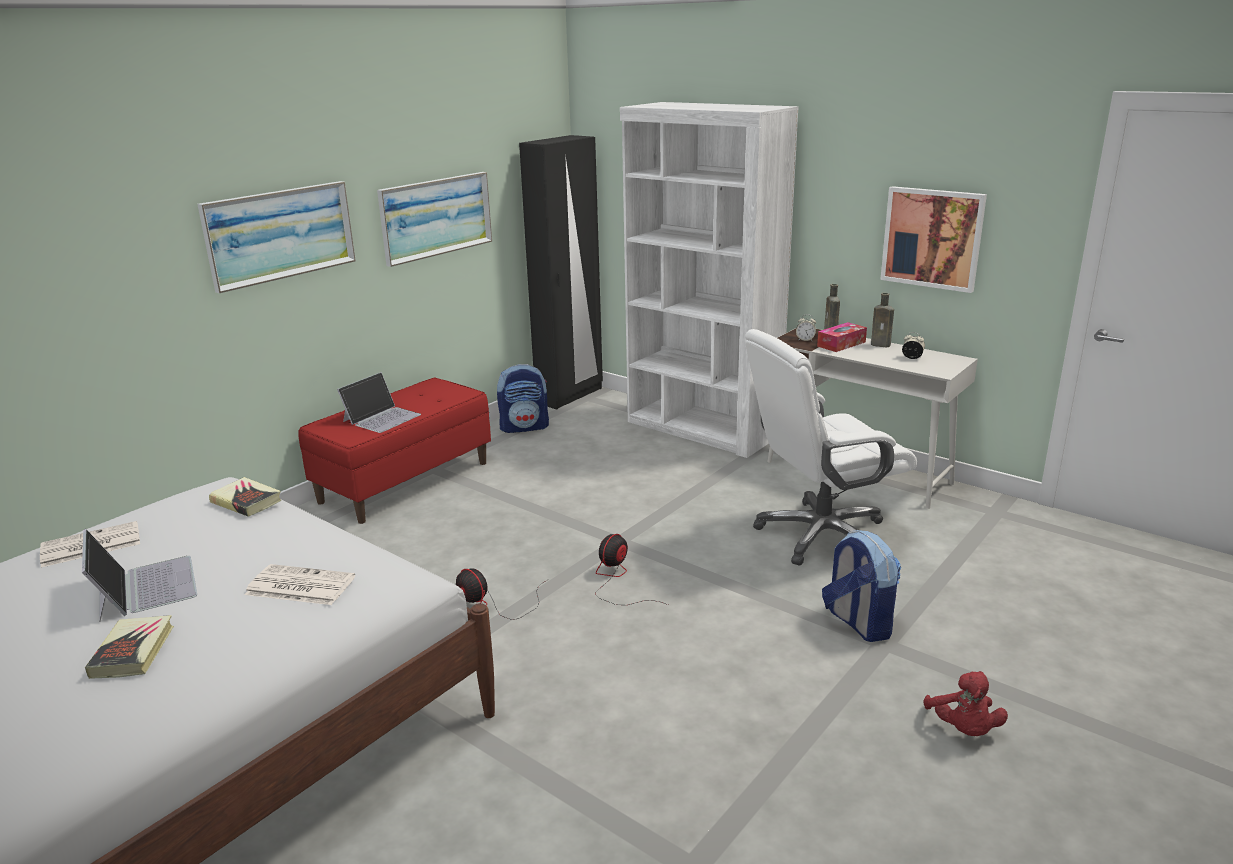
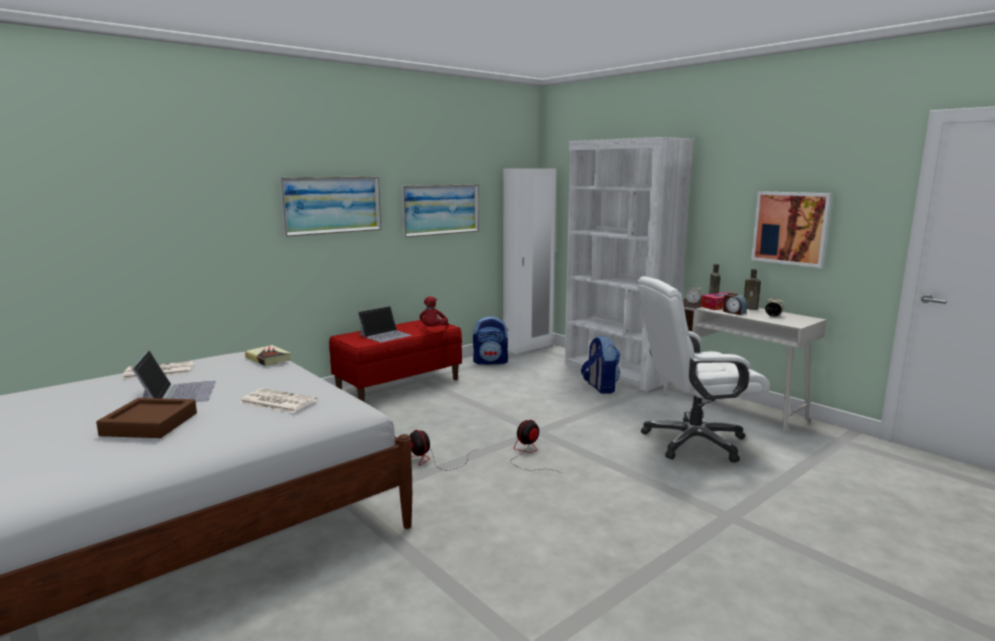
camera: 10 degrees right, 10 degrees down
book [85,615,174,679] -> brown tray [96,398,197,438]
black wardrobe [519,135,603,409] -> white wardrobe [503,169,556,354]
backpack [822,530,901,642] -> backpack moved to [581,335,620,394]
red plush toy [923,671,1008,736] -> red plush toy moved to [419,296,448,327]
none -> alarm clock [723,293,747,315]

